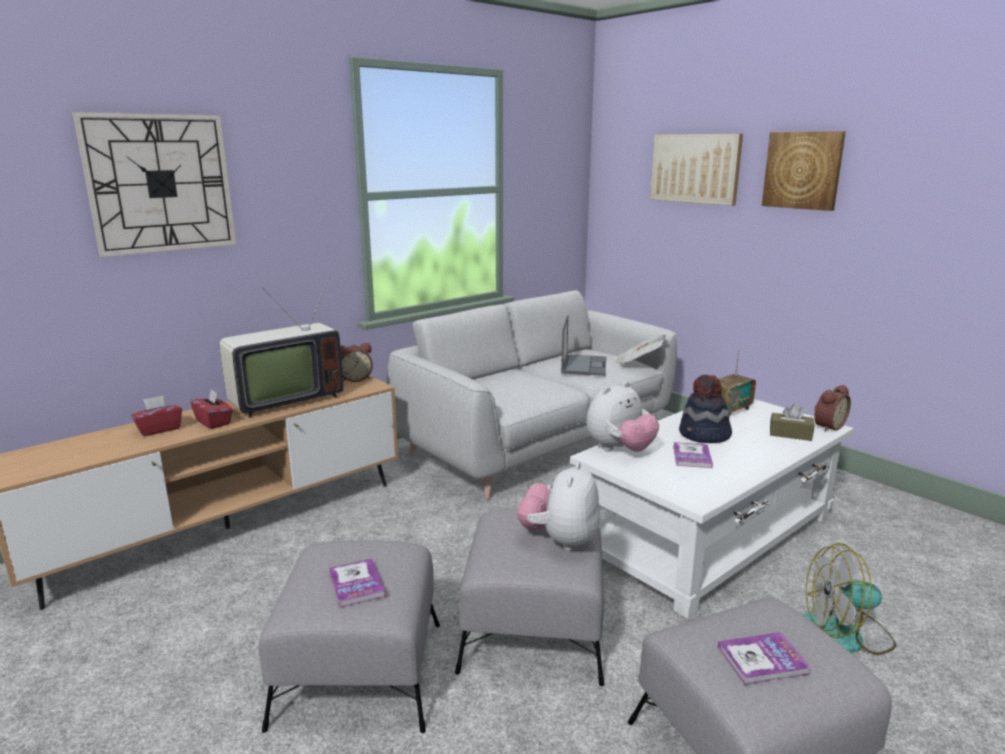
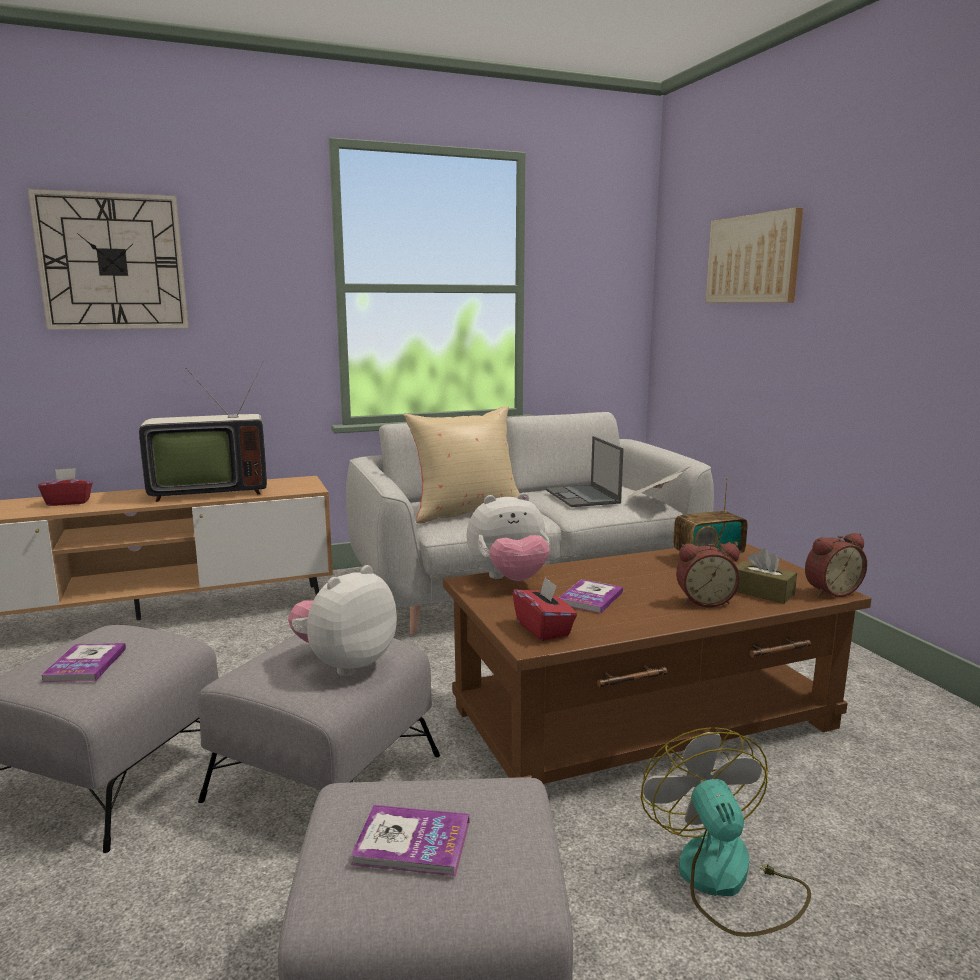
camera: 20 degrees right, 5 degrees down
red tissue box [190,389,233,429] -> red tissue box moved to [513,577,577,641]
alarm clock [340,343,373,382] -> alarm clock moved to [676,543,740,607]
laptop [561,315,607,376] -> laptop turned 135 degrees clockwise [546,436,624,507]
white coffee table [570,399,854,619] -> brown coffee table [443,544,872,784]
hat [679,375,732,443] -> none
picture [762,131,846,211] -> none
fan [802,543,896,655] -> fan turned 60 degrees clockwise [641,727,811,937]
none -> beige pillow [404,406,520,524]

